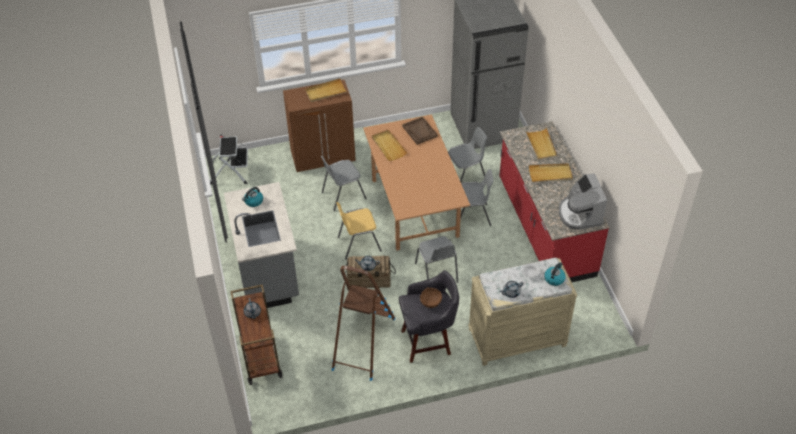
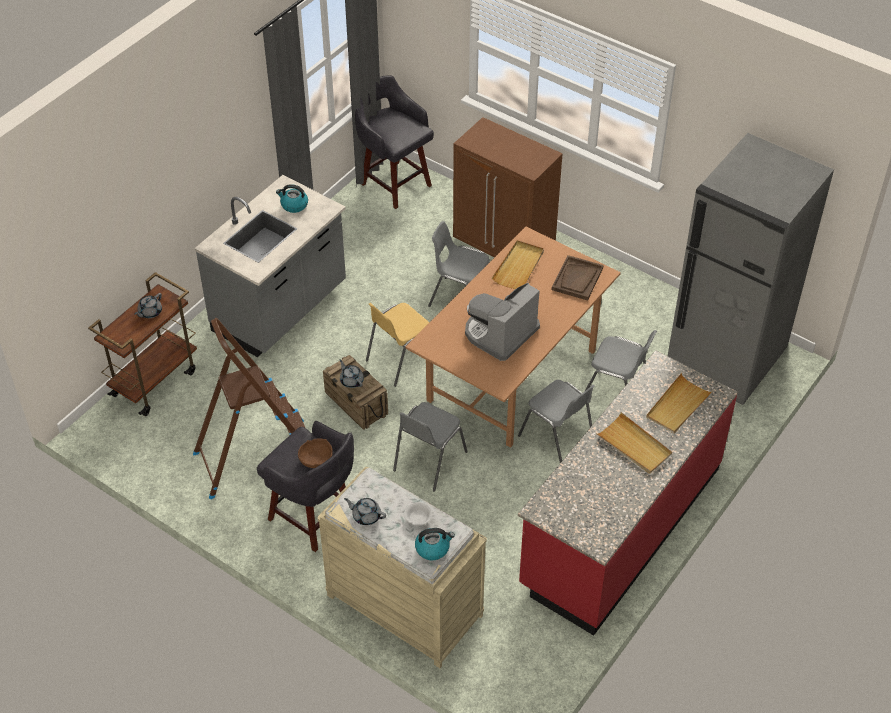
camera: 50 degrees right, 0 degrees up
step ladder [210,134,248,185] -> grey stool [355,75,434,209]
beige tray [305,78,347,102] -> none
yellow chair [336,202,382,260] -> yellow chair turned 75 degrees counterclockwise [366,303,429,387]
coffee machine [559,173,607,230] -> coffee machine moved to [465,283,540,361]

